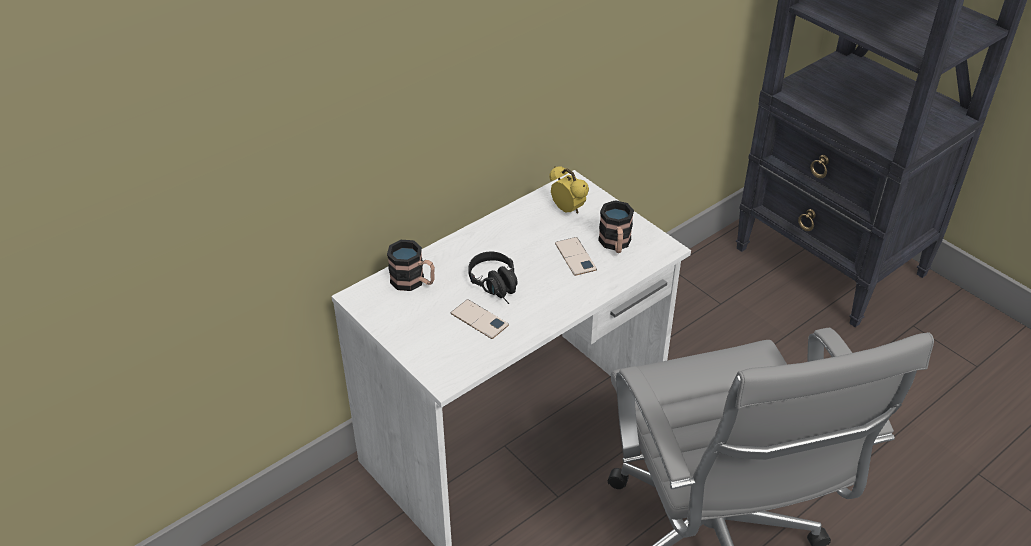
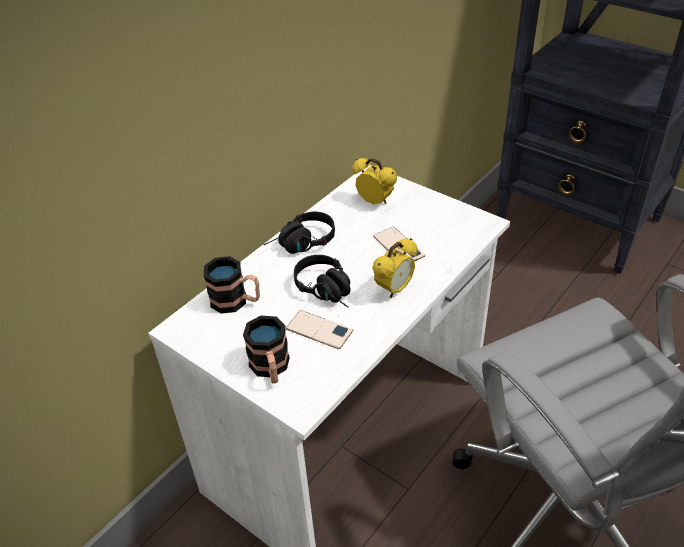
camera: 10 degrees left, 0 degrees up
mug [598,200,634,253] -> mug moved to [243,315,290,383]
none -> black headphones [264,211,335,254]
none -> alarm clock [372,238,418,298]

